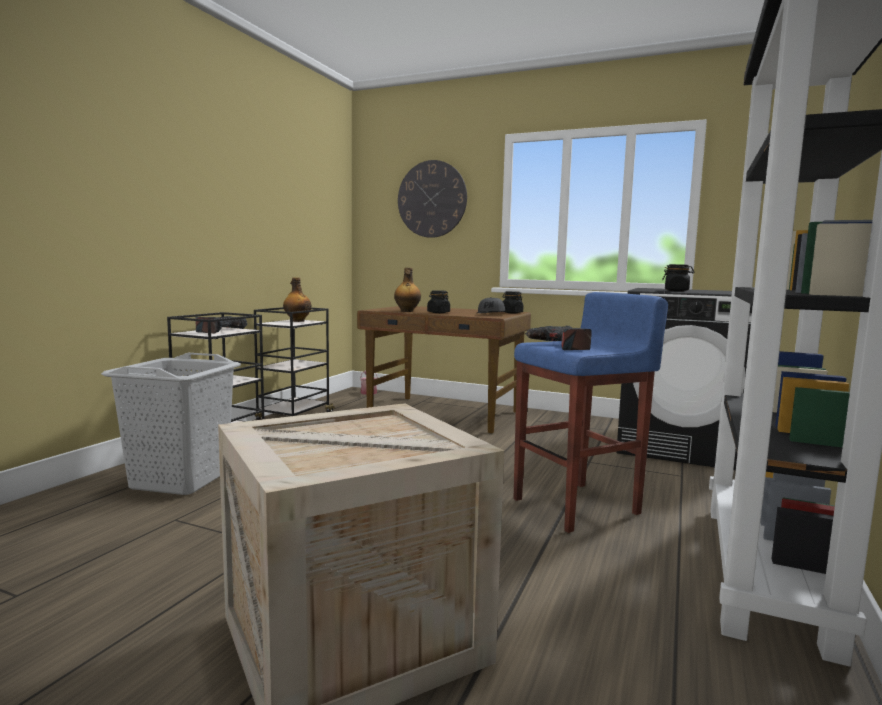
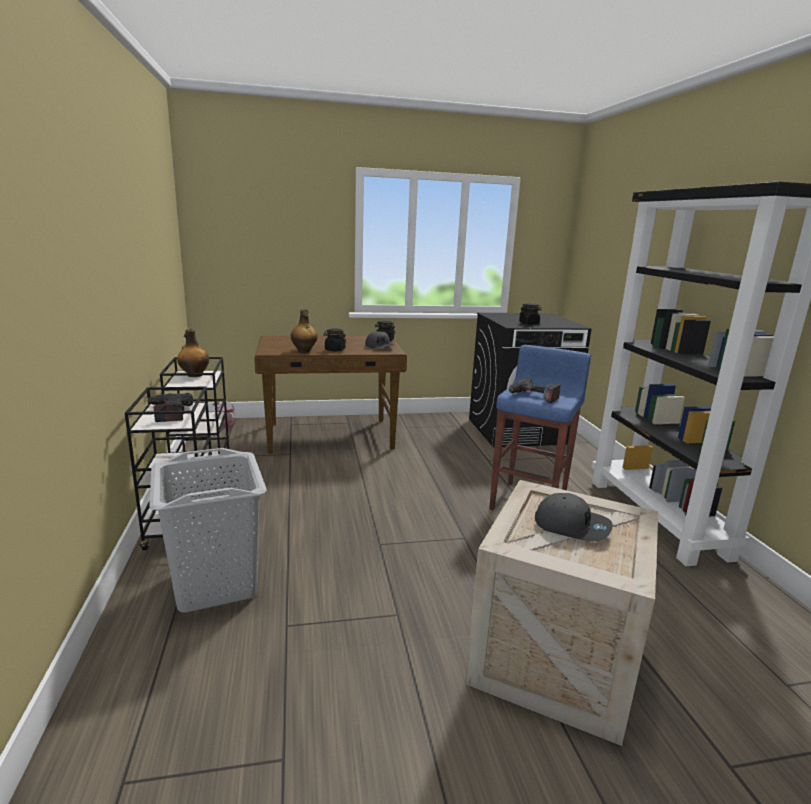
camera: 35 degrees left, 10 degrees up
wall clock [398,160,467,238] -> none
none -> grey cap [535,493,613,541]

